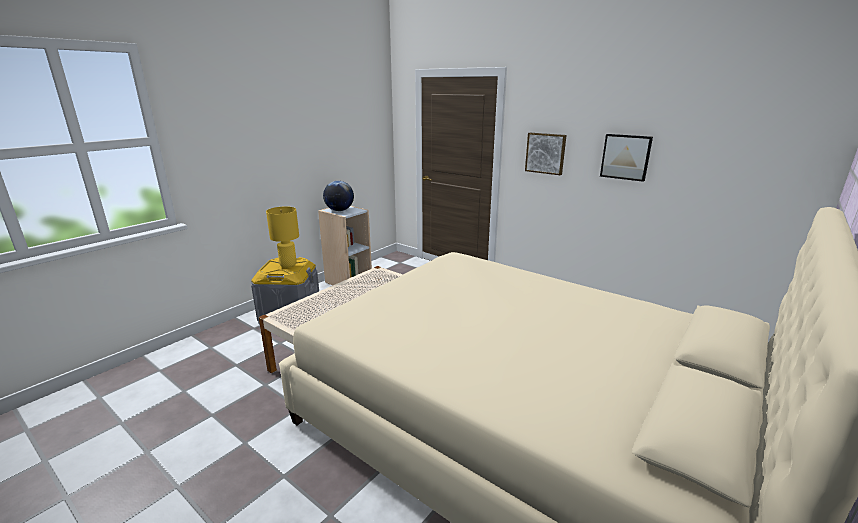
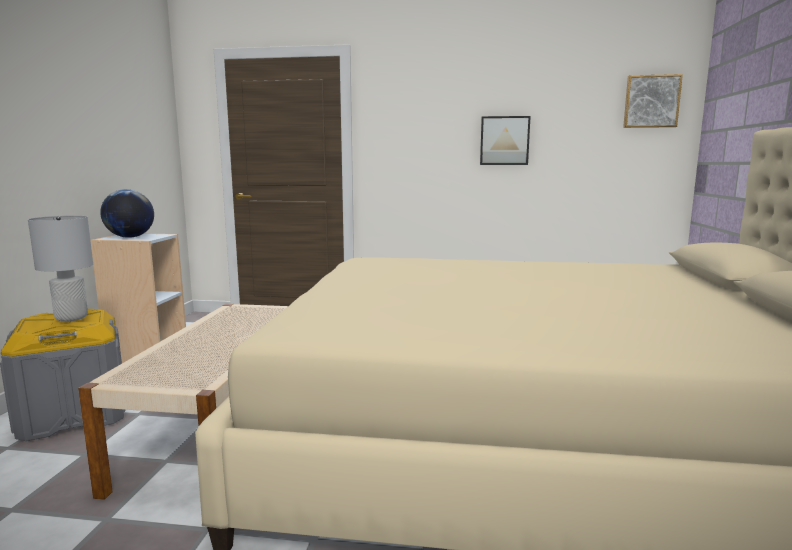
camera: 30 degrees left, 10 degrees down
yellow table lamp [266,206,299,268] -> grey table lamp [28,216,93,322]
picture [525,133,566,175] -> picture moved to [623,74,683,128]

